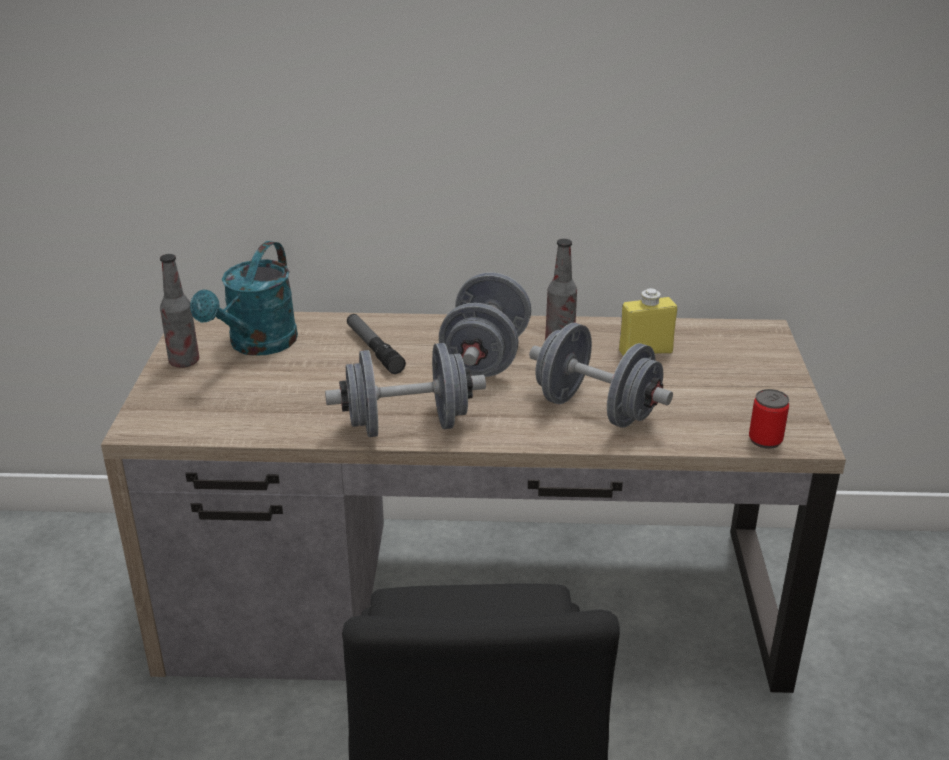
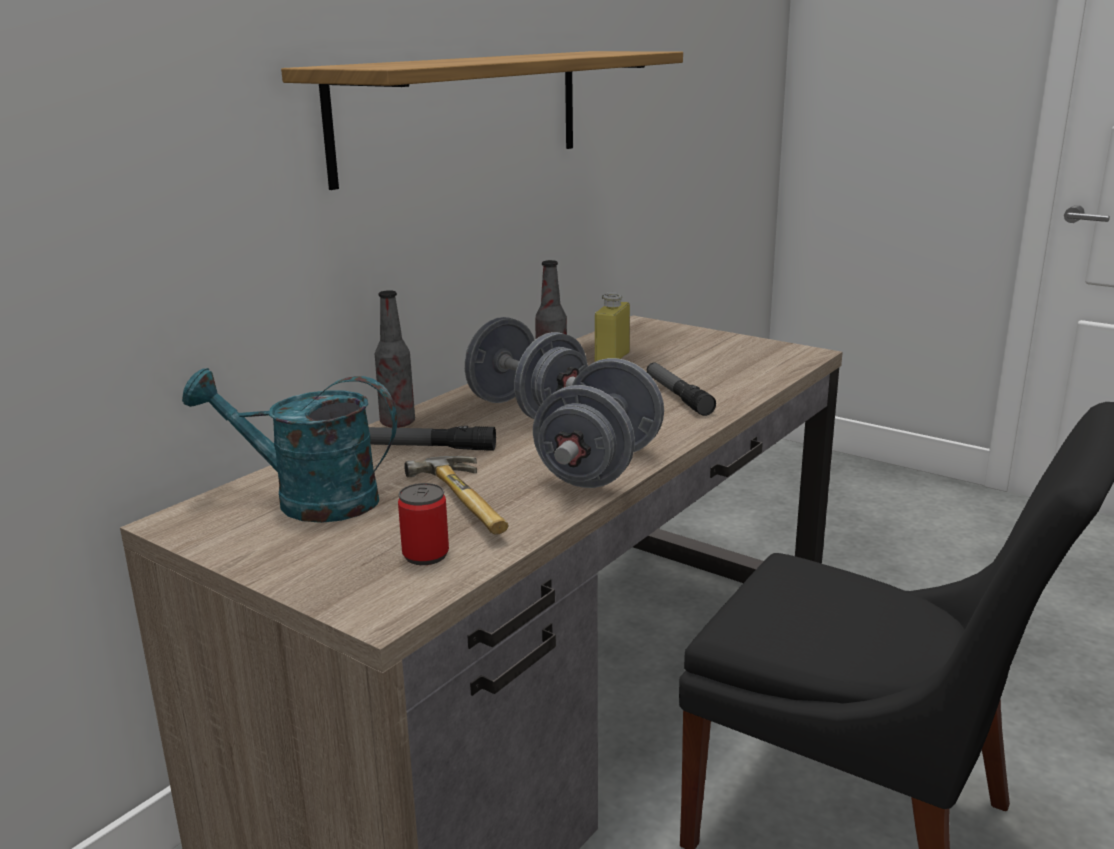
camera: 55 degrees left, 10 degrees down
bottle [160,254,199,368] -> bottle moved to [375,290,415,428]
turquoise watering can [190,241,298,356] -> turquoise watering can turned 135 degrees clockwise [182,368,397,523]
grey dumbbell [529,323,673,428] -> flashlight [647,362,716,416]
can [749,389,789,449] -> can moved to [398,483,449,565]
none -> shelf [281,51,683,190]
none -> hammer [404,456,509,534]

